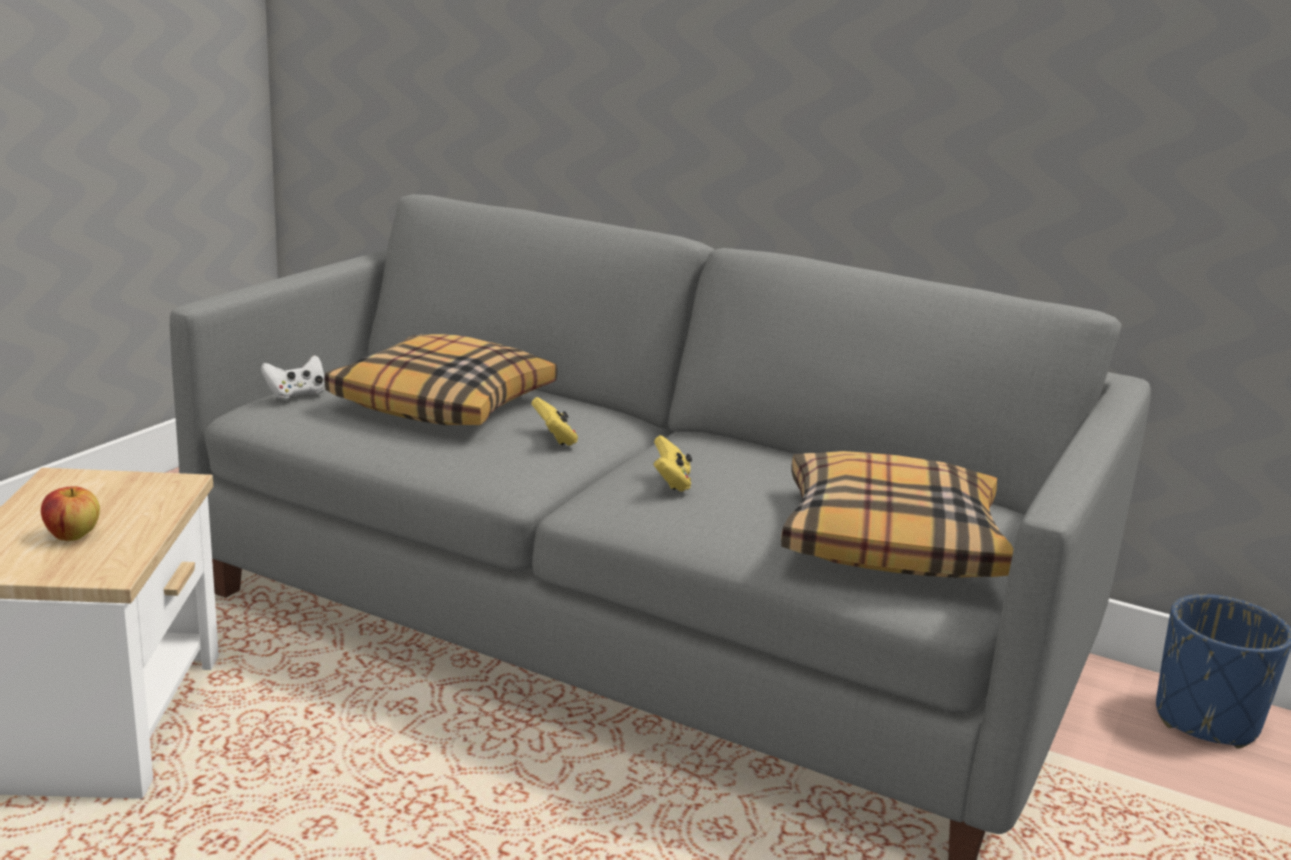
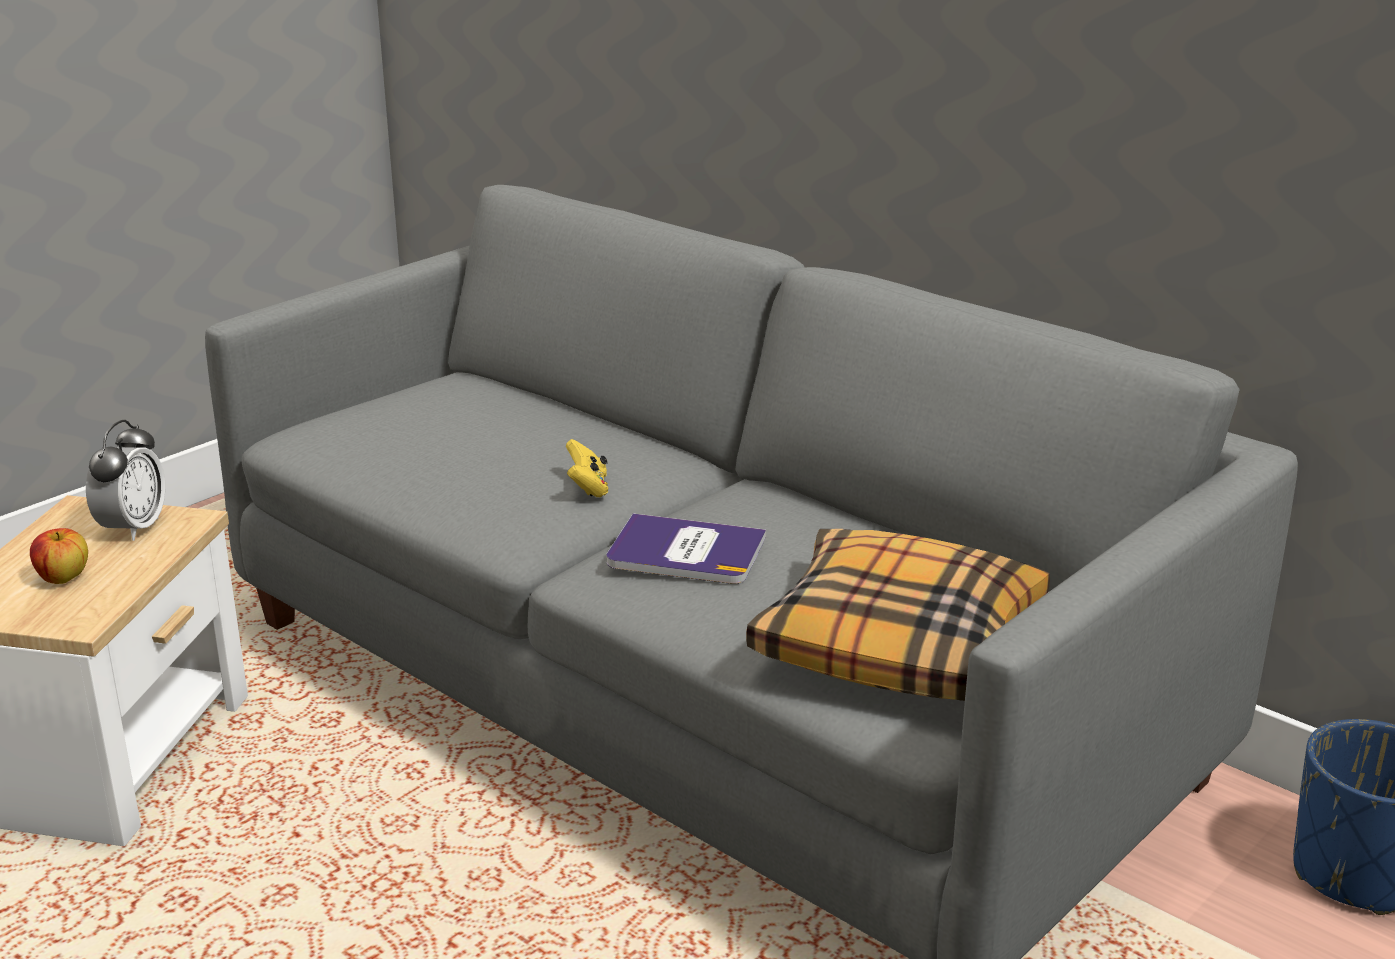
camera: 15 degrees right, 5 degrees up
white game controller [261,355,325,400] -> none
pillow [325,334,557,425] -> none
yellow game controller [653,435,692,492] -> book [606,514,766,584]
none -> alarm clock [86,420,165,541]

